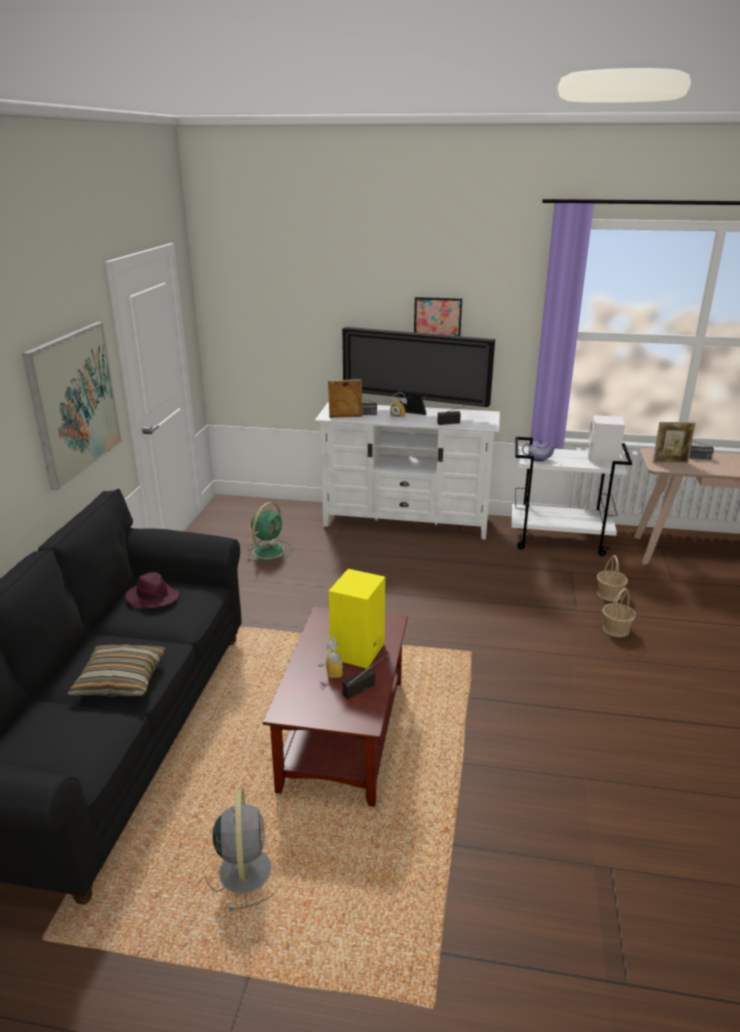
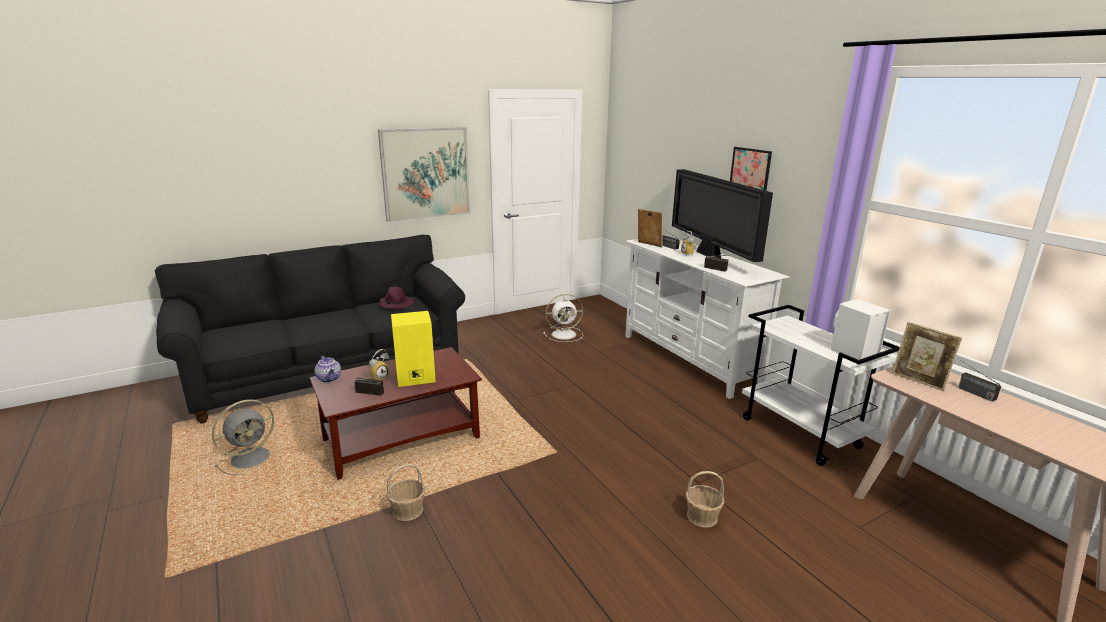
camera: 50 degrees right, 5 degrees down
pillow [68,644,165,697] -> none
green fan [247,502,292,563] -> white fan [543,294,583,342]
teapot [522,440,557,462] -> teapot moved to [315,356,341,383]
basket [597,555,628,601] -> basket moved to [387,464,425,521]

